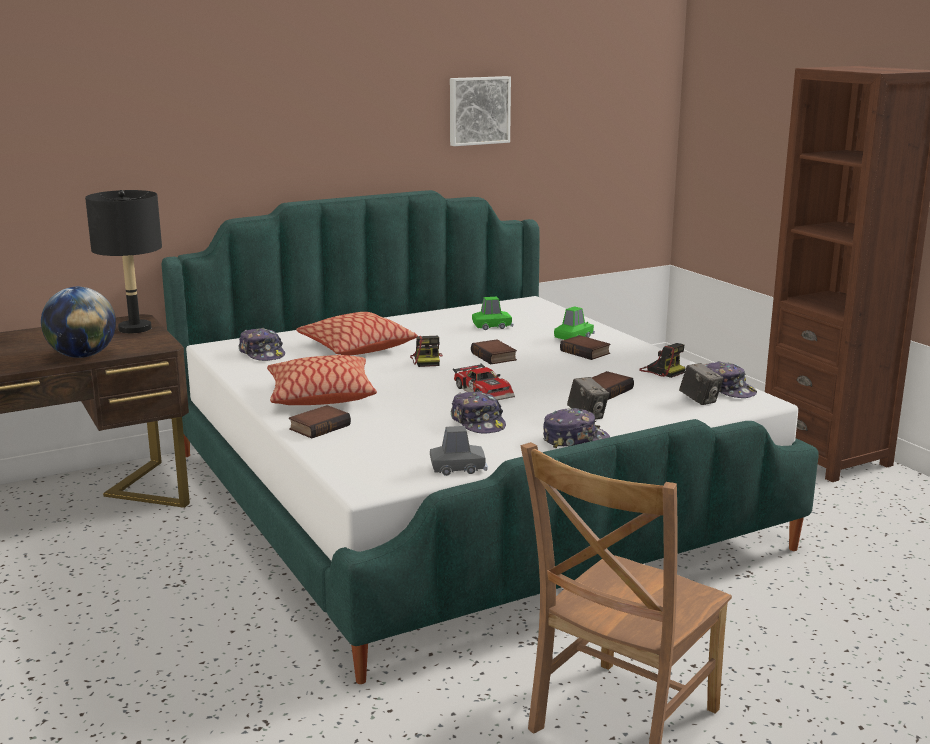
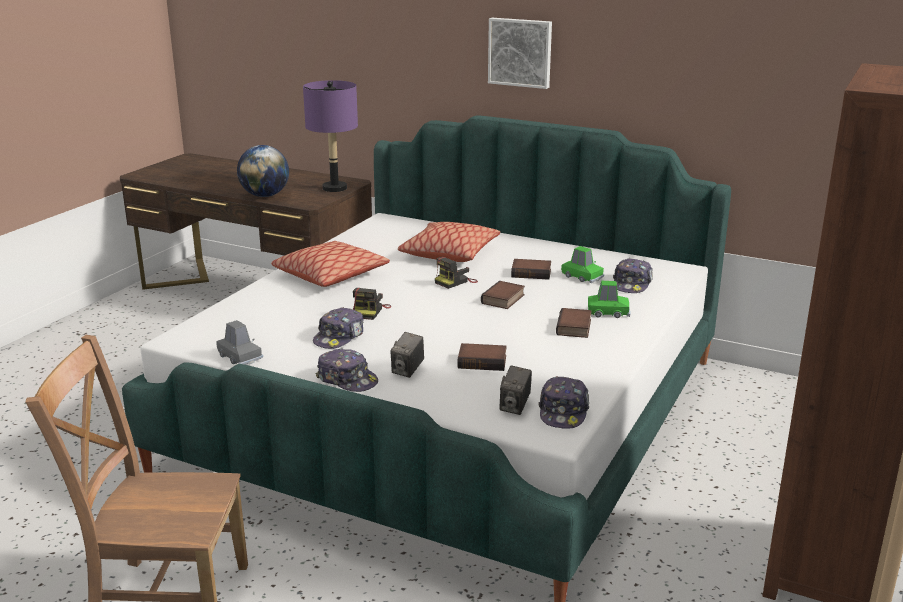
camera: 55 degrees right, 5 degrees up
black table lamp [85,190,162,333] -> purple table lamp [303,80,358,192]
cap [238,328,285,361] -> cap moved to [613,258,653,293]
book [289,405,351,439] -> book moved to [511,259,551,280]
picture [450,76,511,146] -> picture moved to [488,18,552,89]
toy car [453,364,515,400] -> none
camera [639,343,686,378] -> camera moved to [353,288,391,320]

